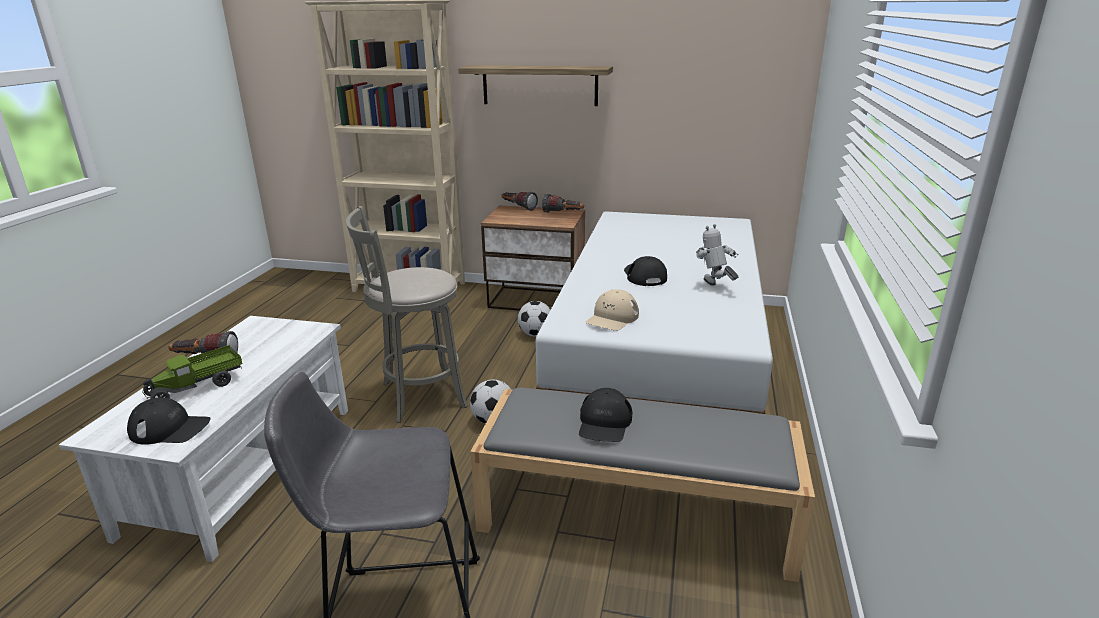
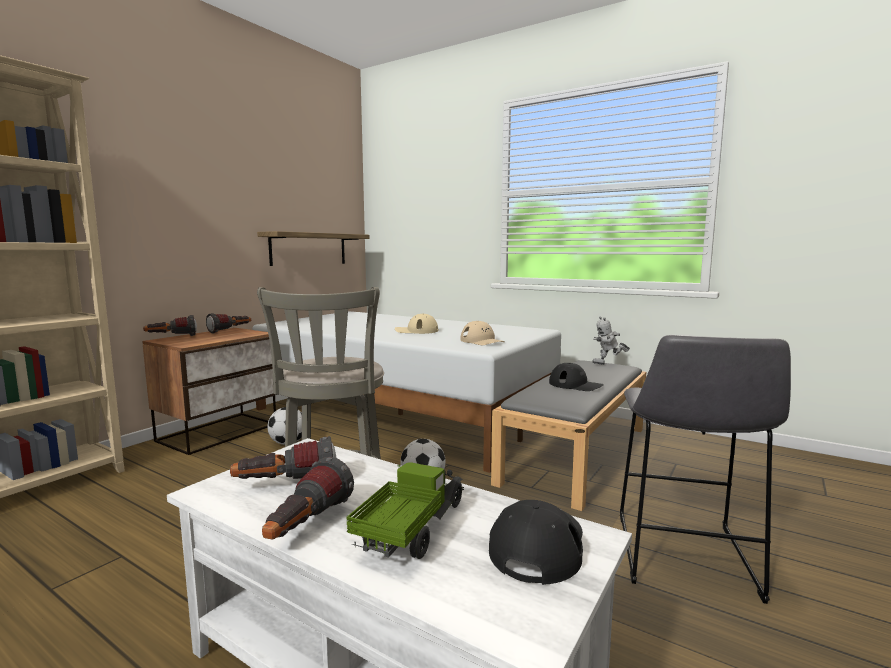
camera: 70 degrees left, 15 degrees down
toy truck [143,345,242,400] -> toy truck turned 135 degrees counterclockwise [346,462,464,559]
shelf [458,65,613,106] -> shelf moved to [257,231,370,266]
black cap [624,256,667,286] -> beige cap [395,313,439,334]
toy robot [696,224,738,286] -> toy robot moved to [592,316,630,365]
none -> flashlight [230,436,336,479]

